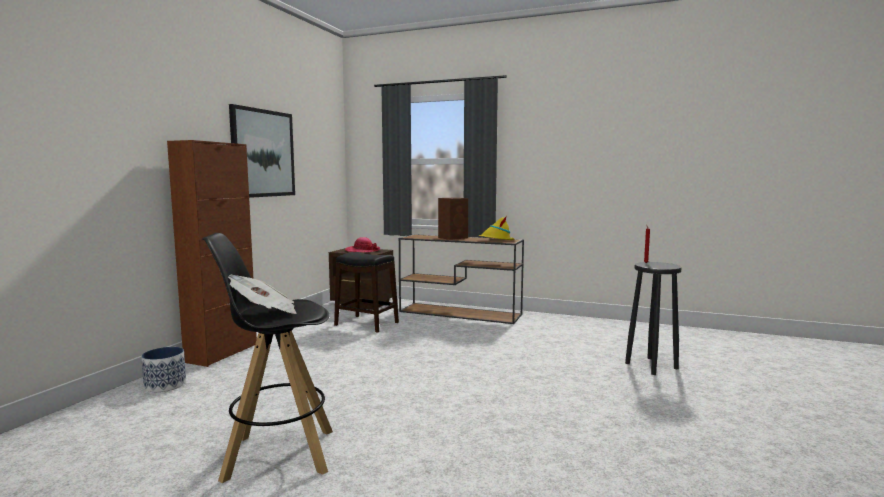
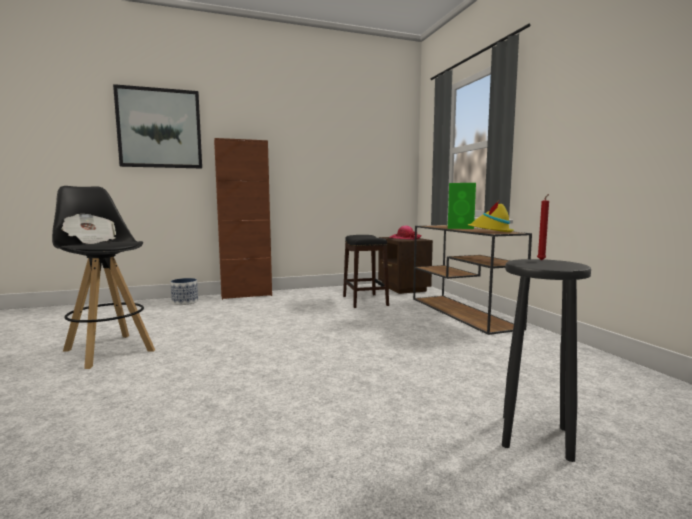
camera: 50 degrees right, 0 degrees up
picture [229,104,295,198] -> picture moved to [113,84,202,168]
brown speaker [438,197,468,240] -> green speaker [448,183,476,229]

